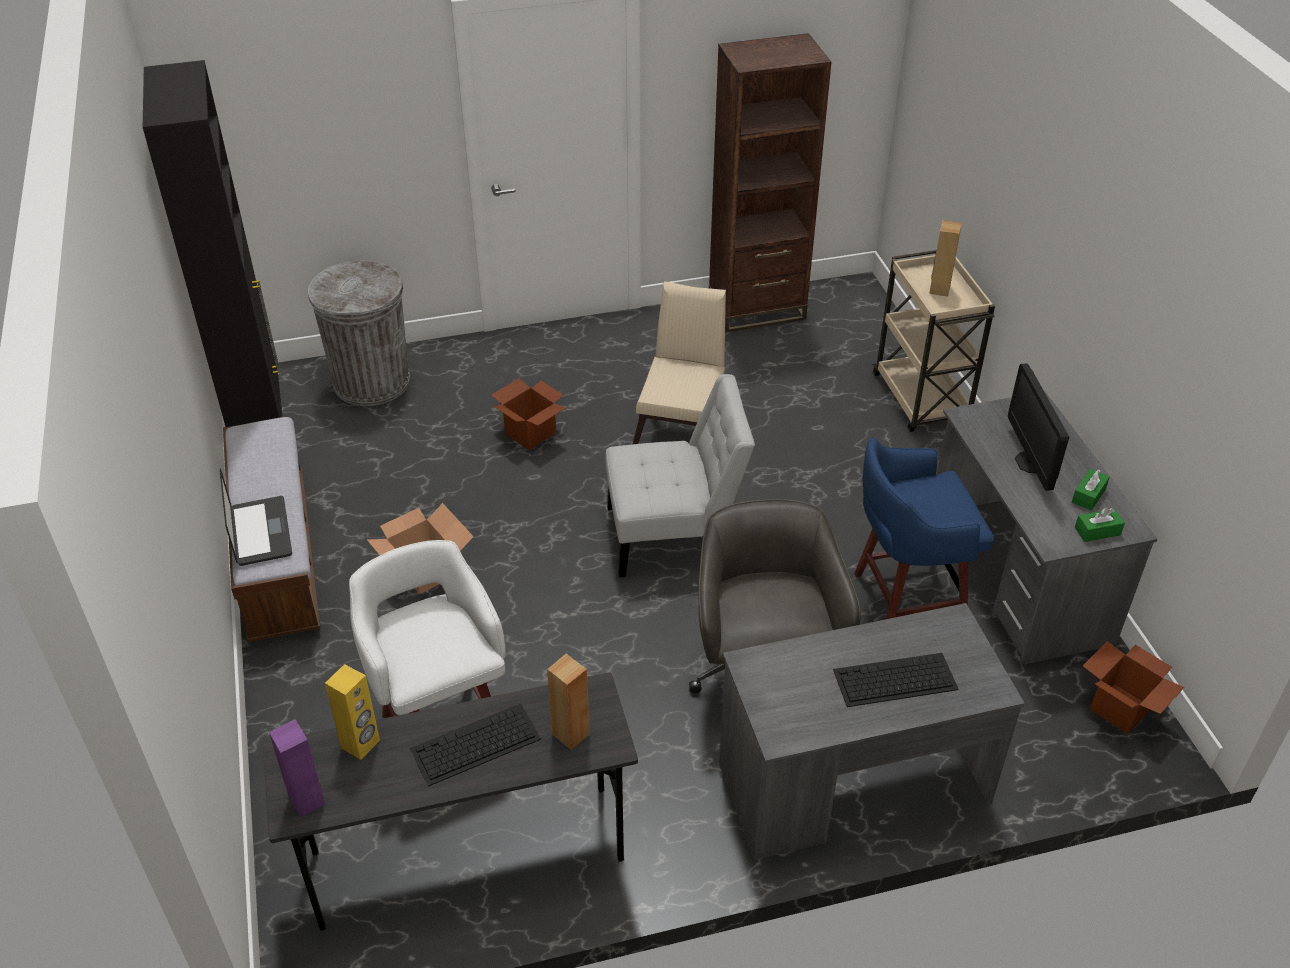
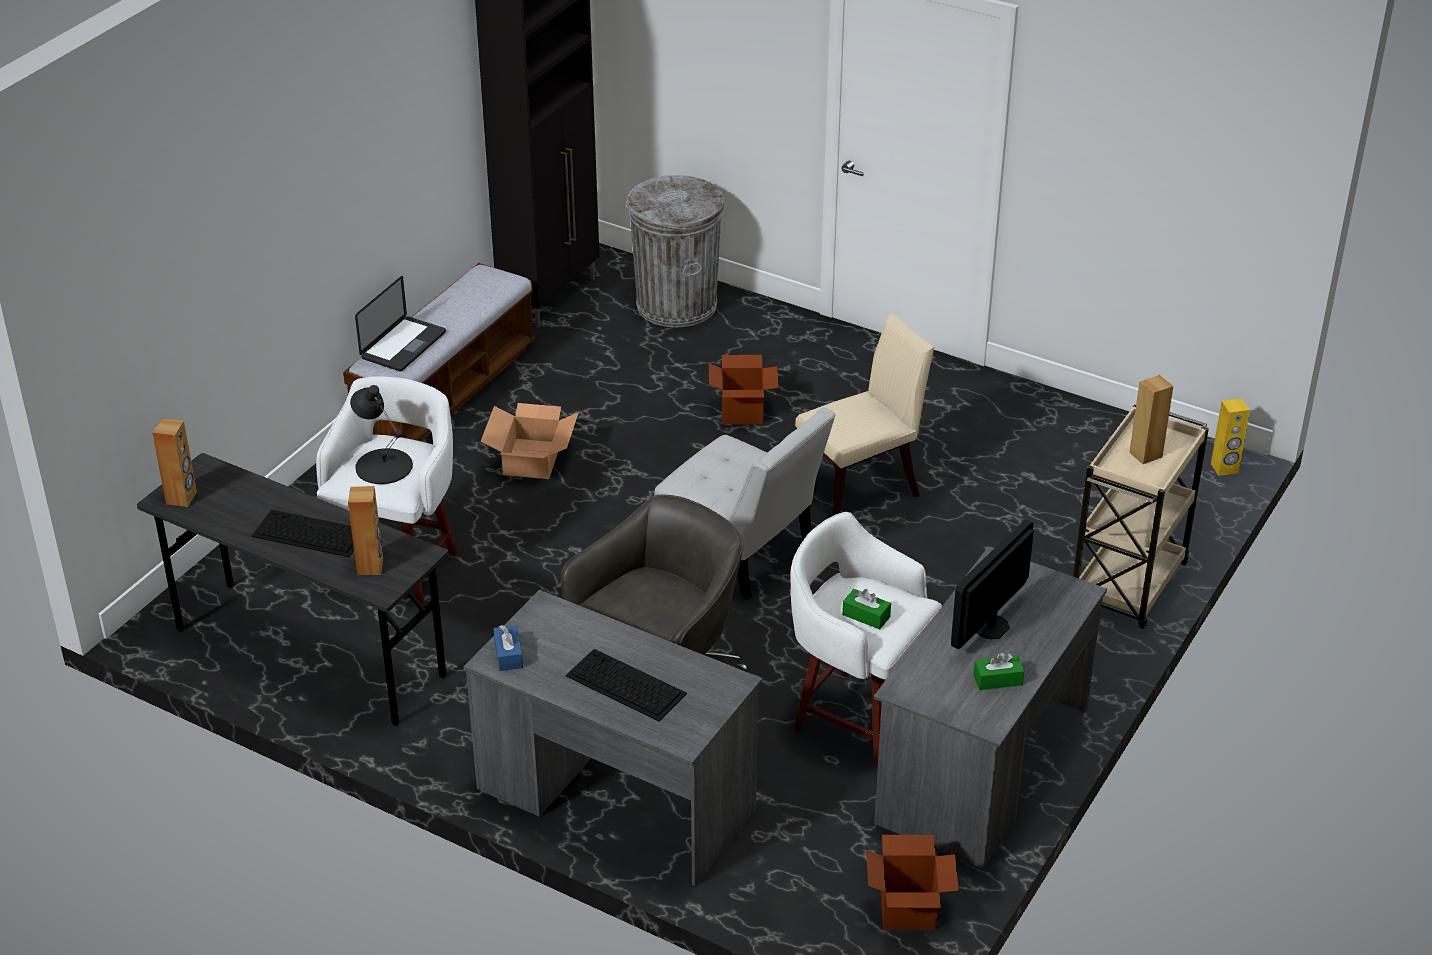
camera: 45 degrees right, 5 degrees down
purple speaker [269,719,325,817] -> brown speaker [152,419,197,507]
yellow speaker [325,664,380,760] -> yellow speaker moved to [1211,398,1250,476]
brown bookcase [709,33,831,332] -> none
blue stool [854,437,994,619] -> white stool [791,512,942,767]
green tissue box [1075,508,1125,542] -> green tissue box moved to [842,589,891,630]
none -> black table lamp [350,385,413,484]
none -> blue tissue box [494,625,523,671]

